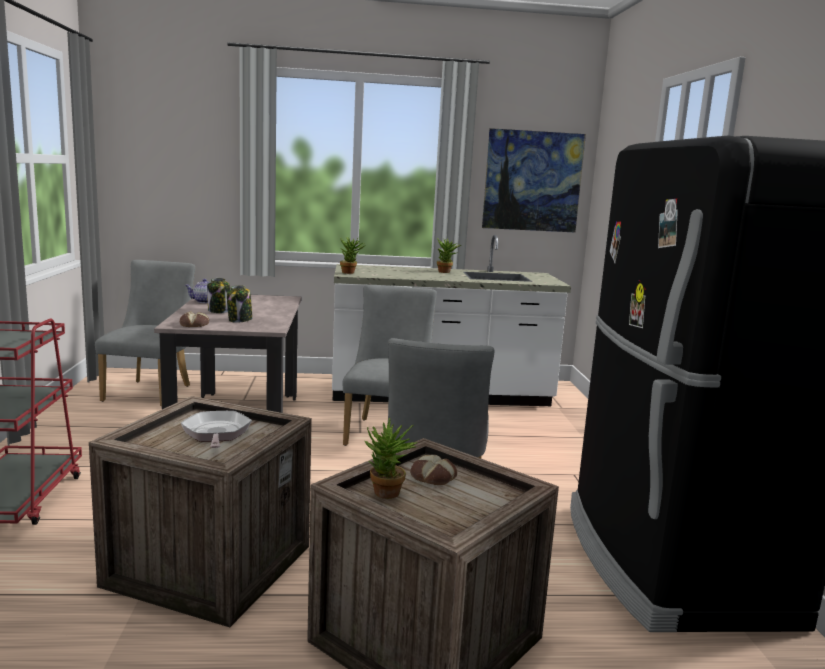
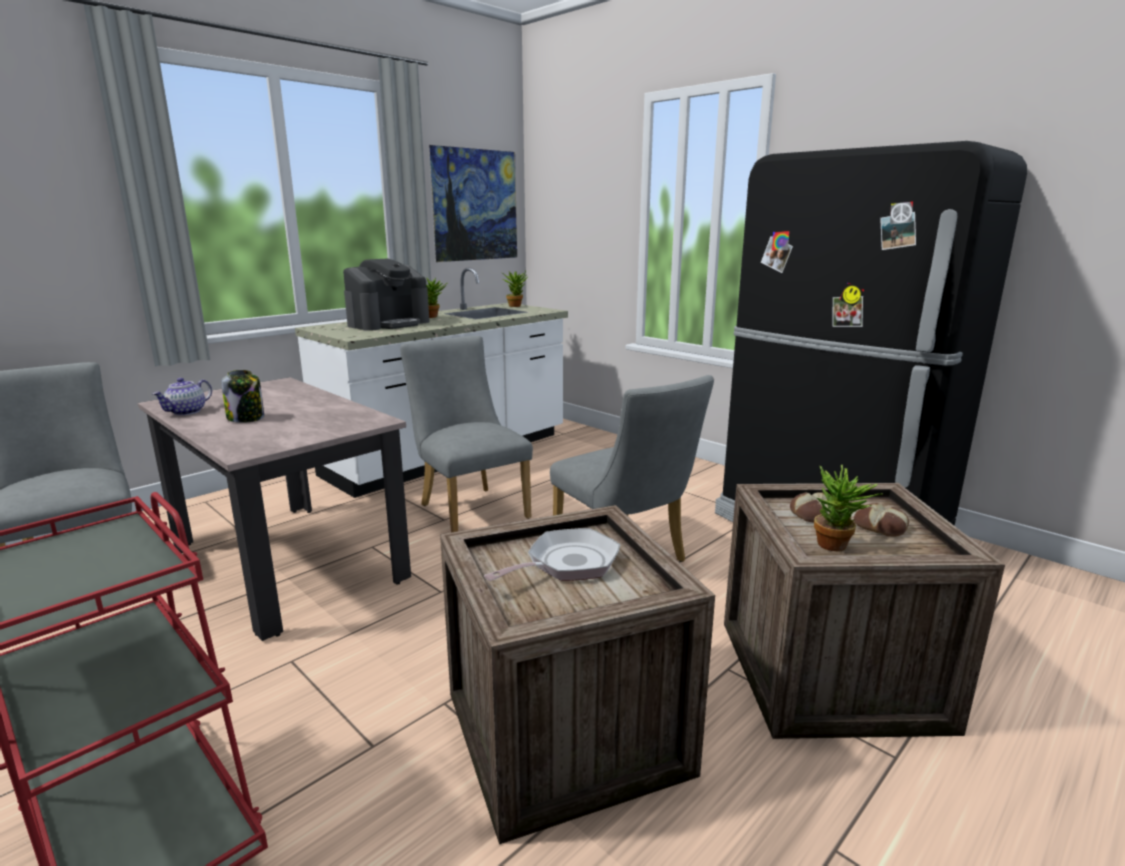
camera: 40 degrees left, 5 degrees up
bread [180,311,209,327] -> bread moved to [854,503,909,537]
frying pan [181,411,252,448] -> frying pan turned 105 degrees clockwise [484,528,621,581]
jar [227,285,252,323] -> none
potted plant [340,237,365,274] -> potted plant moved to [503,271,527,307]
none -> coffee machine [343,258,430,331]

